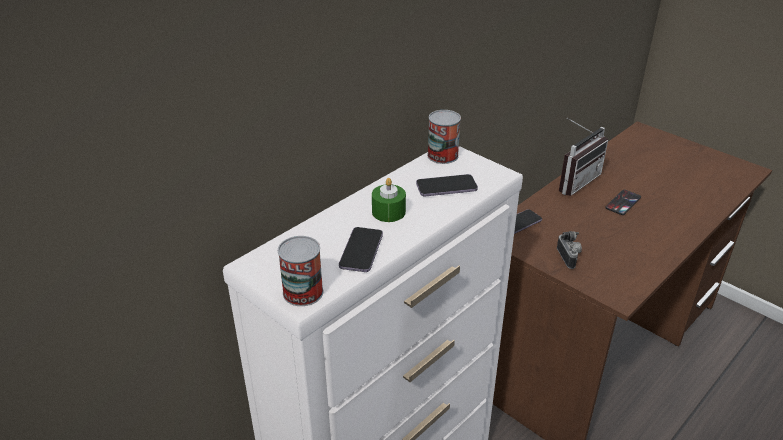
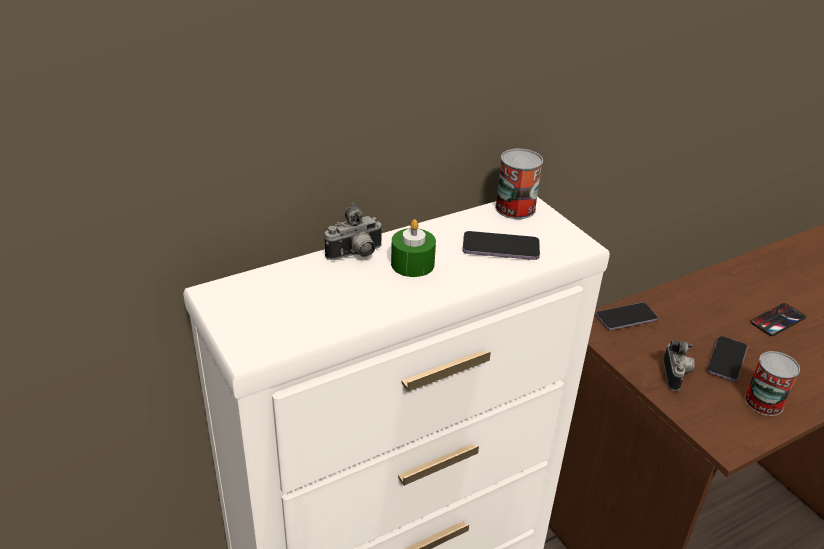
camera: 15 degrees right, 0 degrees up
can [278,236,323,306] -> can moved to [744,351,800,416]
phone [339,227,383,272] -> phone moved to [707,336,747,381]
radio [559,118,608,196] -> none
none -> camera [324,203,383,260]

